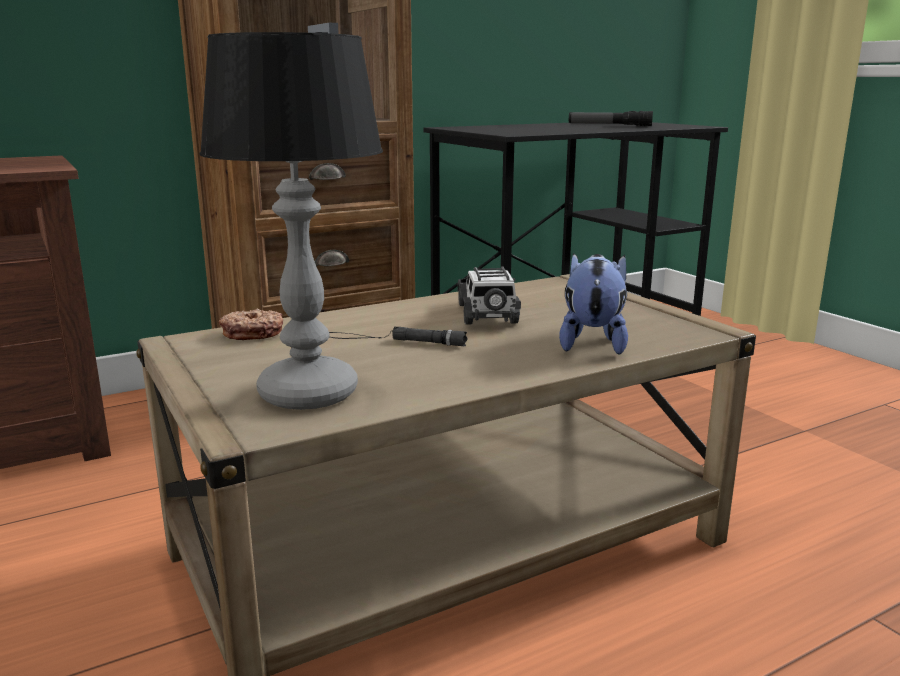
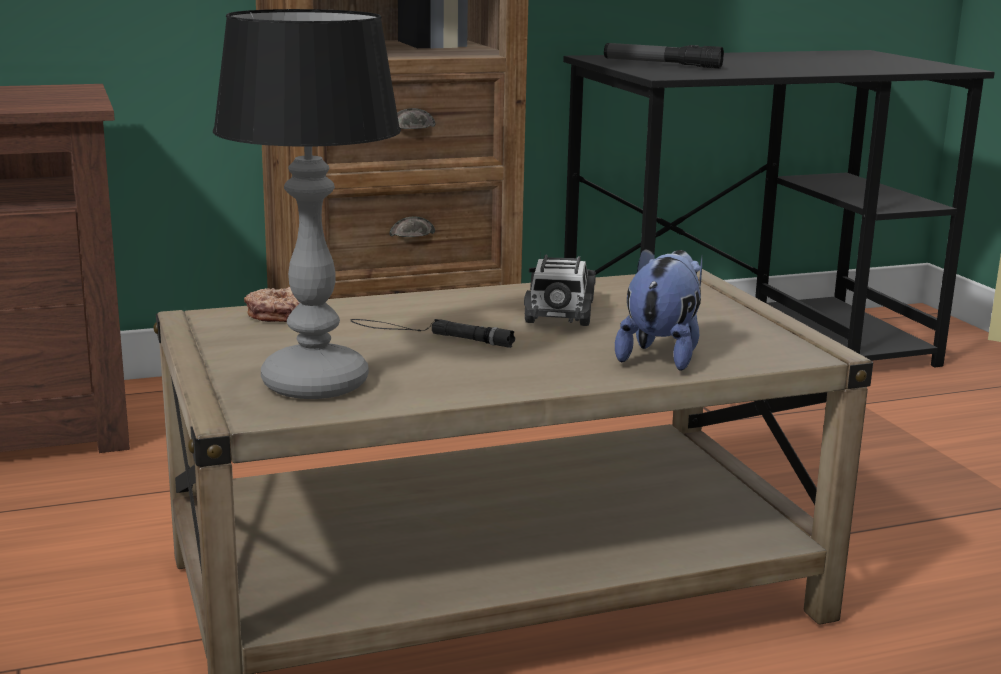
camera: 10 degrees right, 0 degrees up
flashlight [569,111,653,126] -> flashlight moved to [604,43,724,69]

